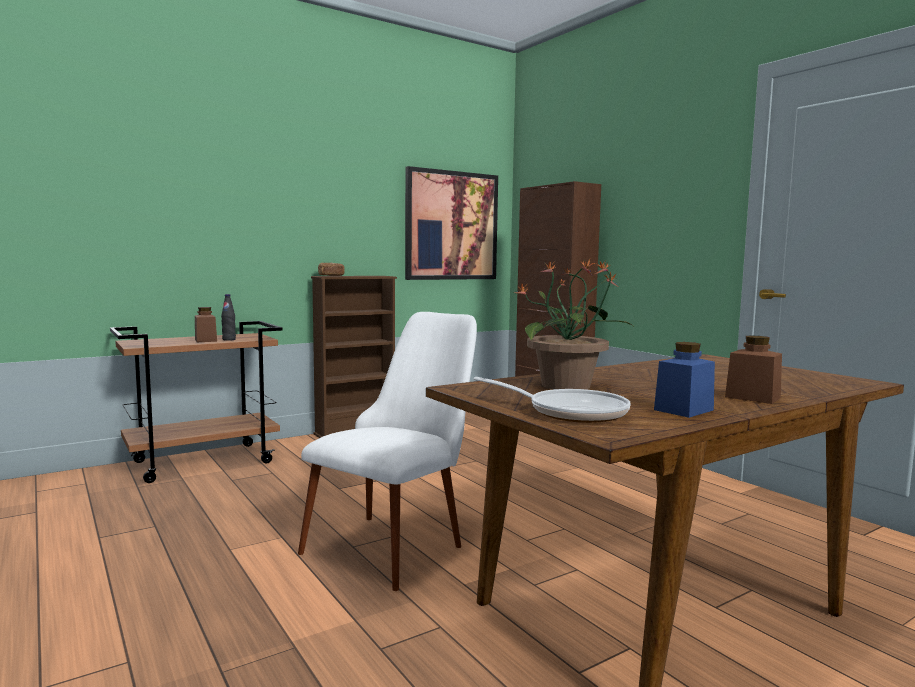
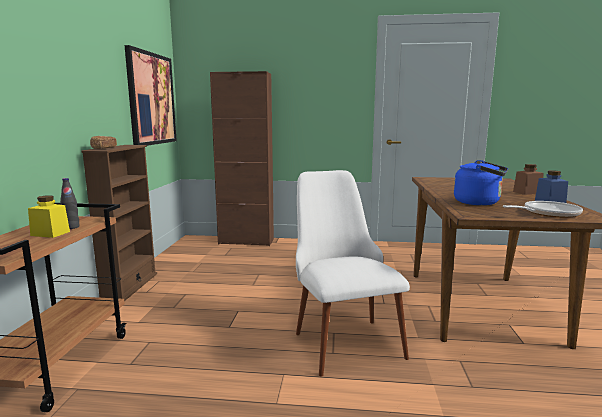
camera: 50 degrees left, 5 degrees up
brown jar [195,307,217,342] -> yellow jar [28,195,70,238]
potted plant [515,259,633,389] -> blue kettle [454,160,508,205]

